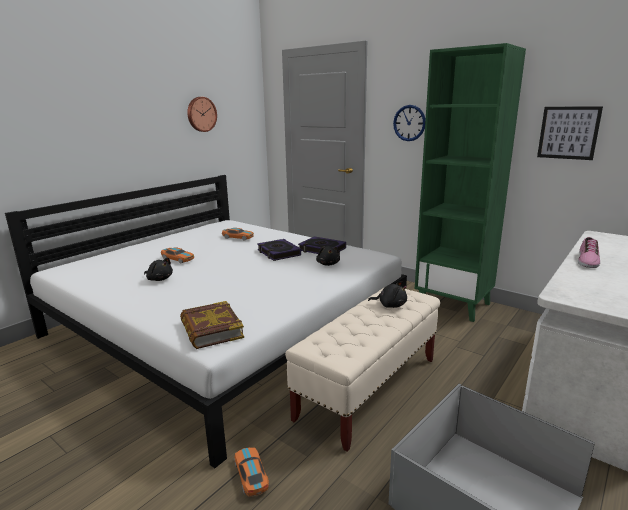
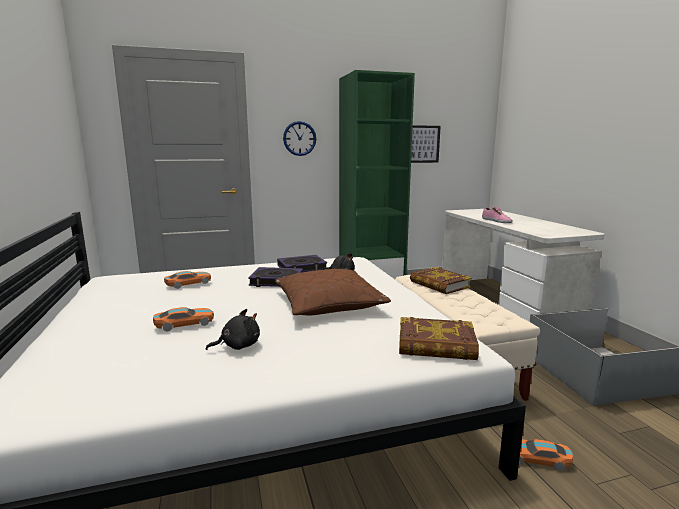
camera: 55 degrees left, 5 degrees down
wall clock [187,97,217,132] -> none
black plush toy [368,281,407,308] -> book [410,267,472,294]
none -> brown pillow [275,269,391,315]

